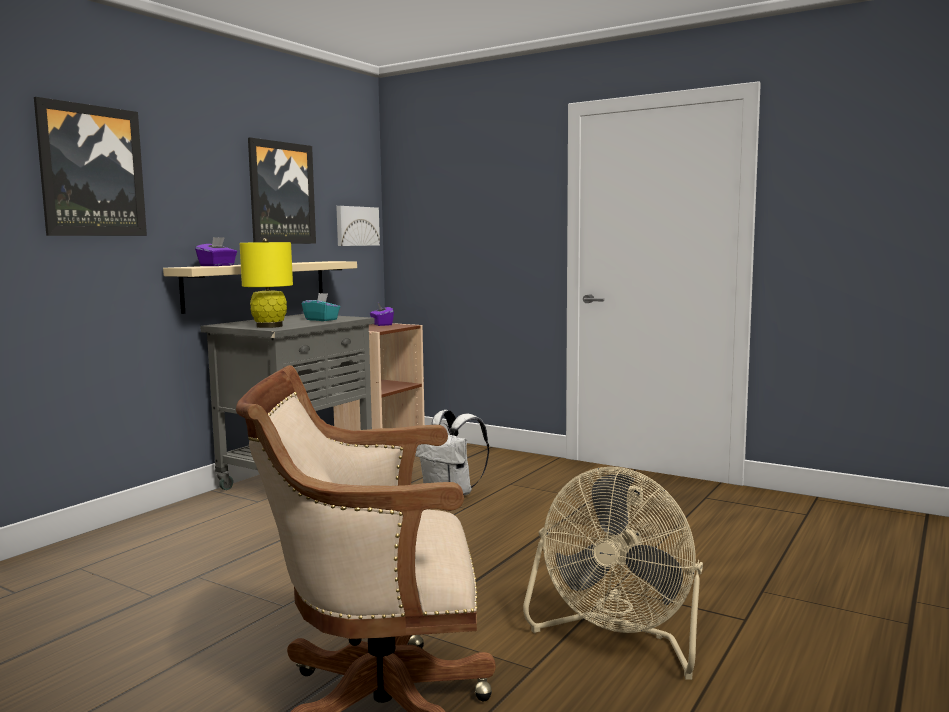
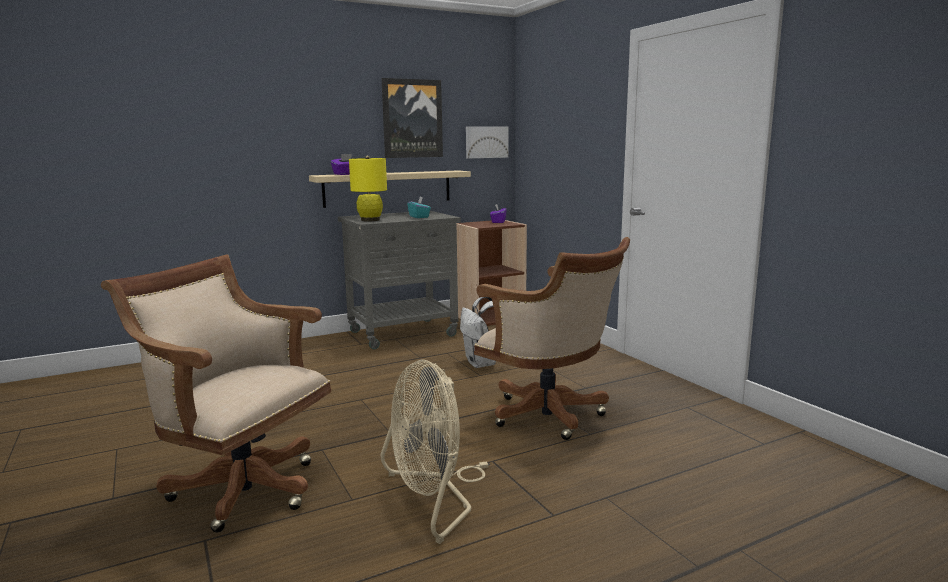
camera: 30 degrees right, 5 degrees up
picture [34,97,147,236] -> none
none -> office chair [474,237,630,440]

